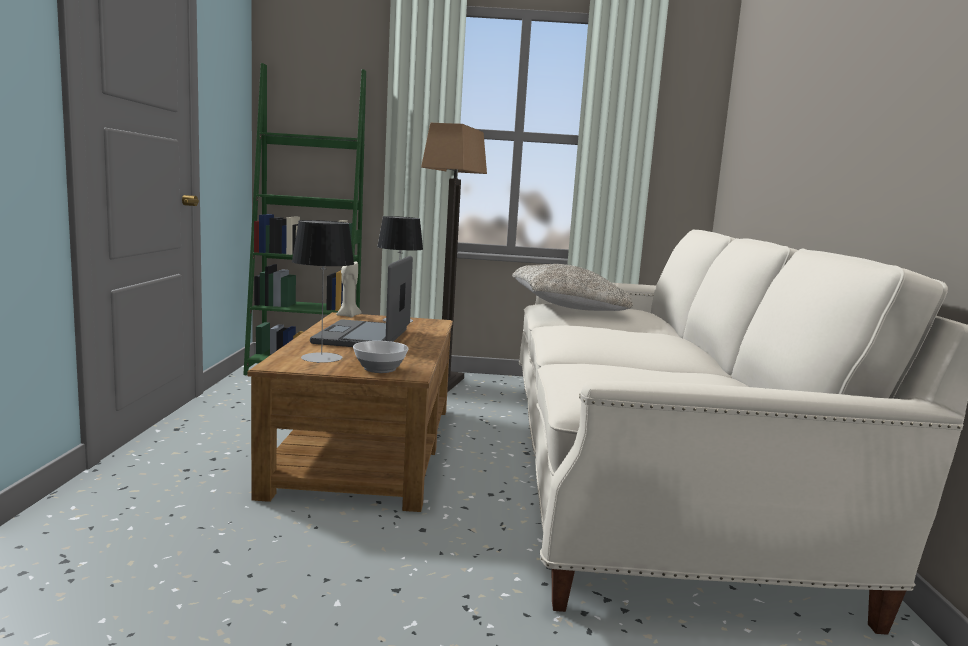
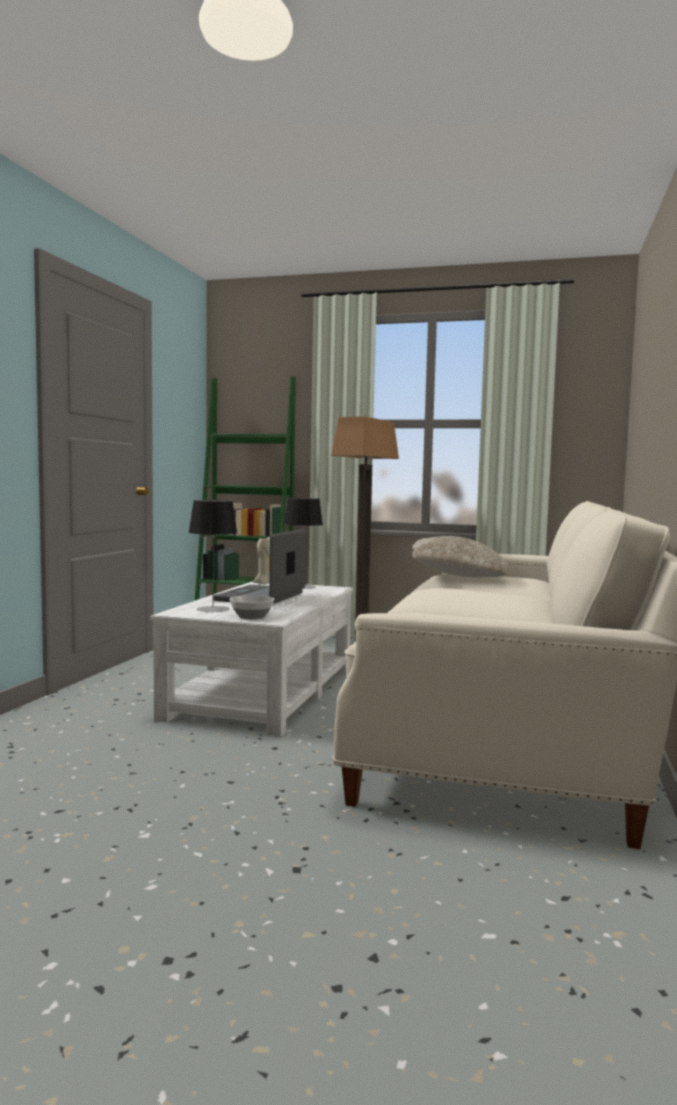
camera: 15 degrees right, 5 degrees down
brown coffee table [247,312,453,512] -> white coffee table [150,581,353,737]

